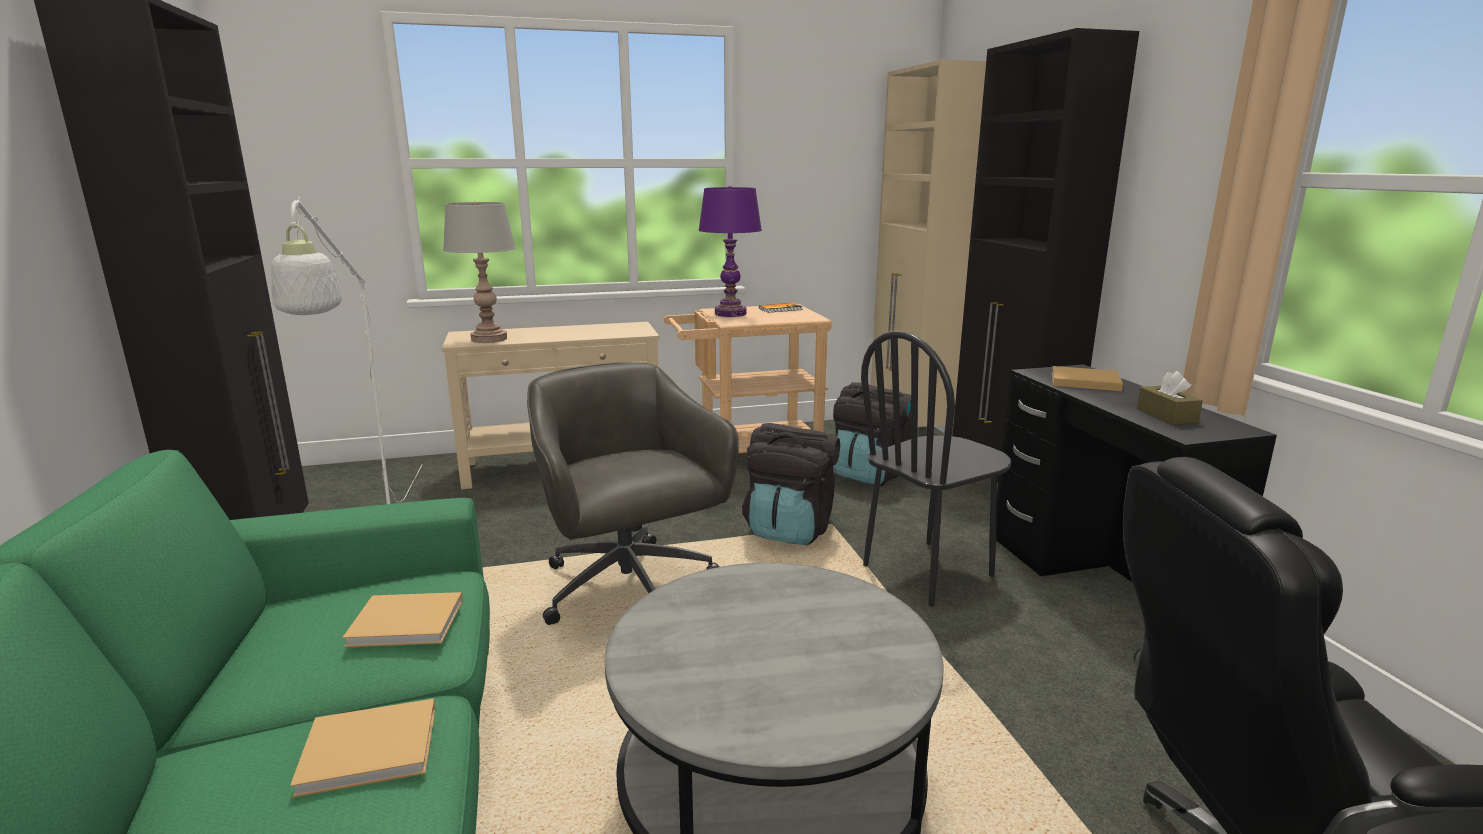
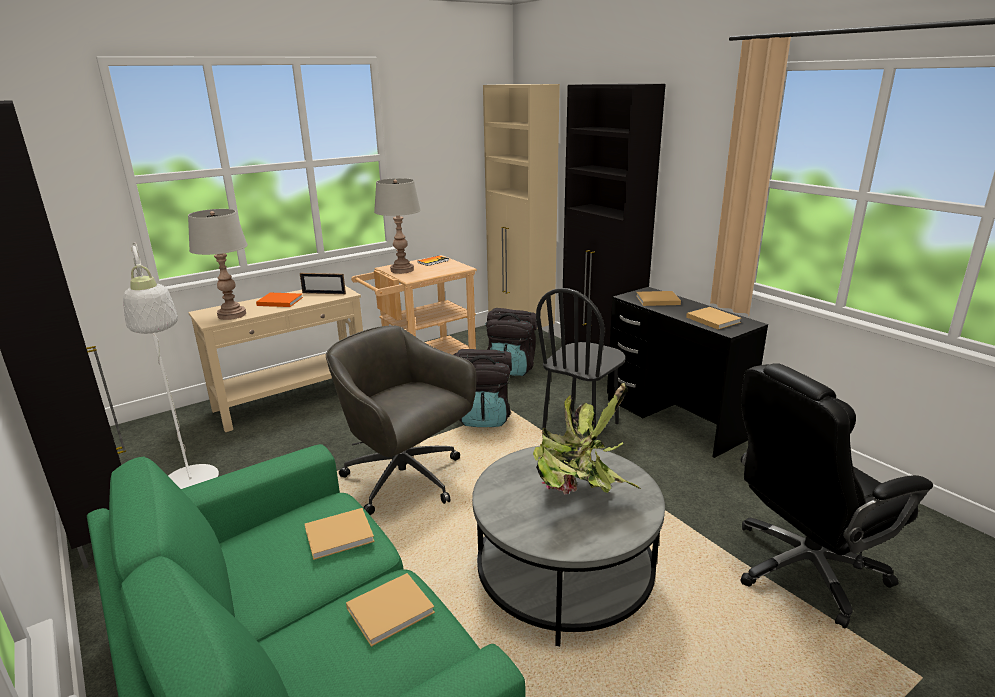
camera: 20 degrees left, 5 degrees up
purple table lamp [698,186,762,317] -> grey table lamp [374,178,421,274]
brown tissue box [1137,371,1203,425] -> beige book [686,307,742,329]
none -> orange book [256,293,303,307]
none -> picture frame [300,273,346,294]
none -> potted plant [533,383,641,495]

